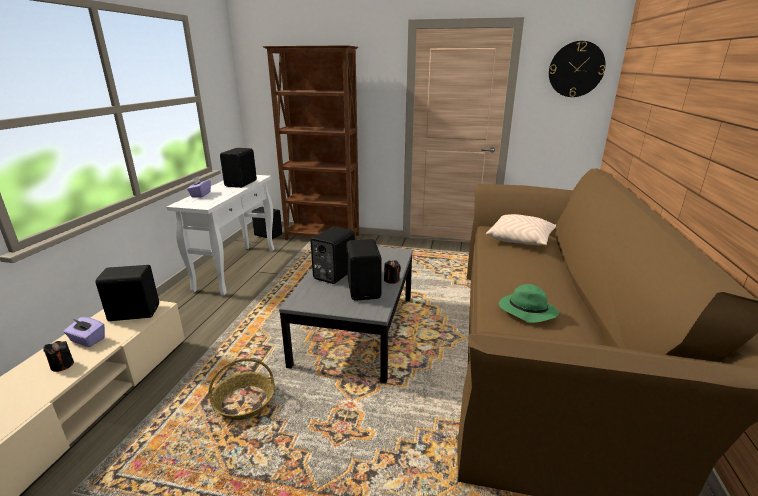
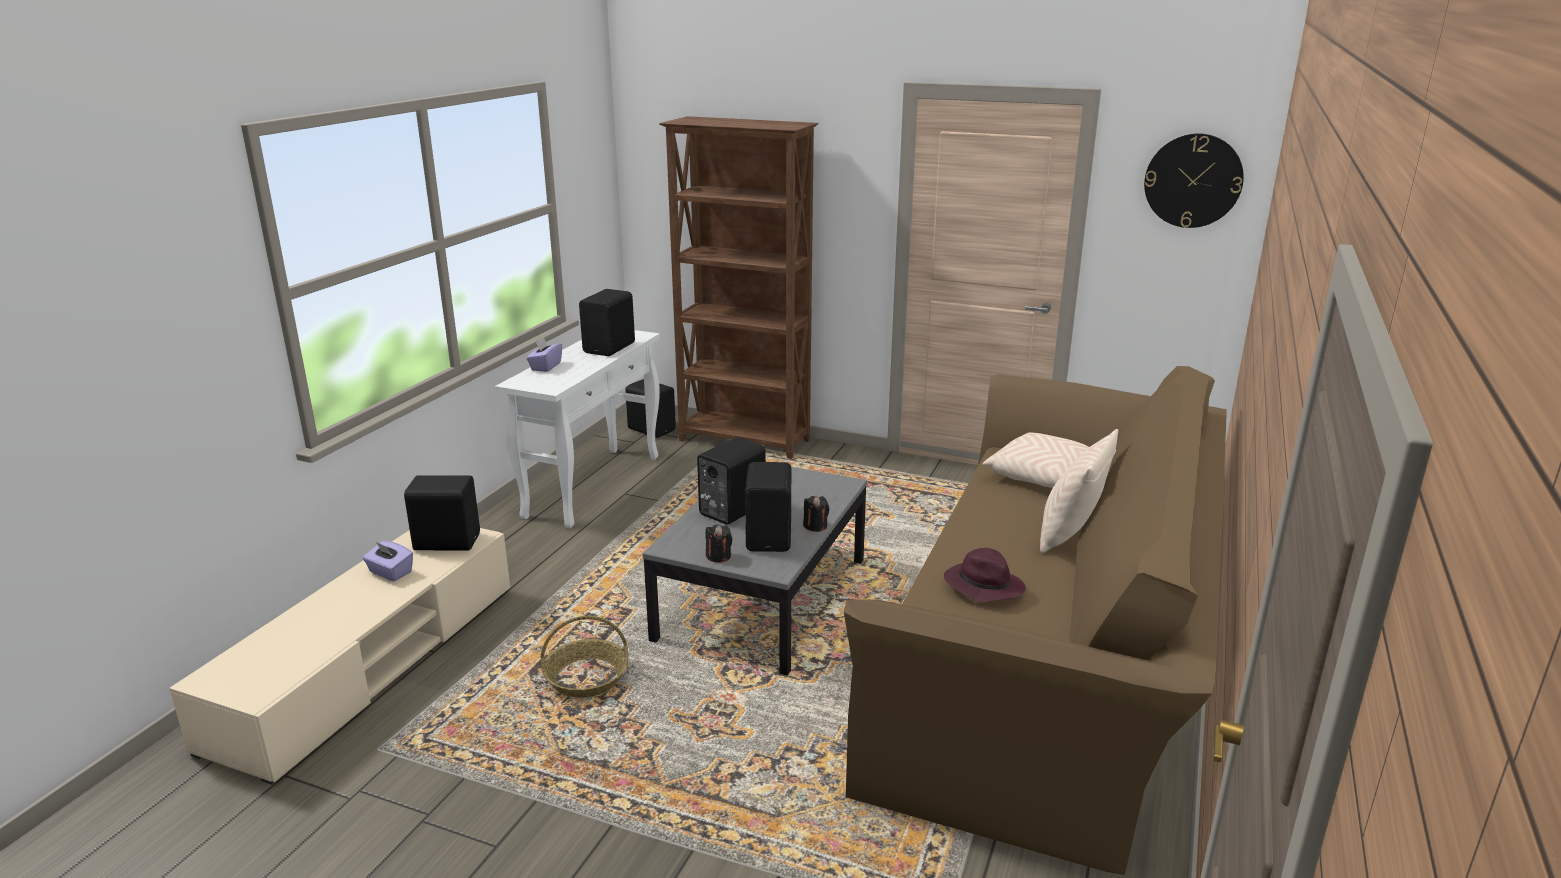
camera: 10 degrees right, 0 degrees up
black candle [43,341,74,372] -> black candle moved to [706,525,732,563]
green hat [499,284,559,323] -> purple hat [944,548,1026,602]
none -> beige pillow [1040,429,1118,553]

